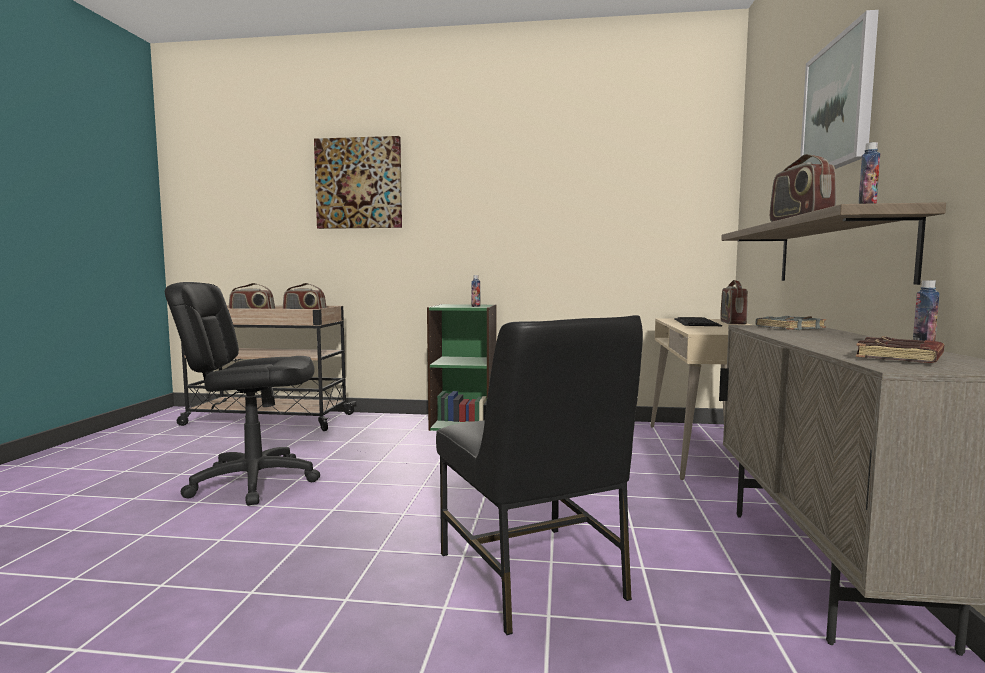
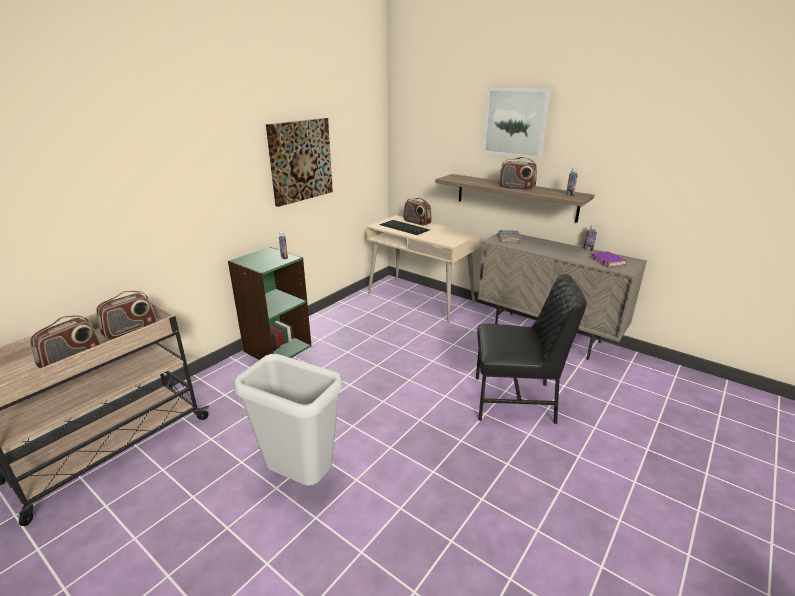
camera: 60 degrees left, 20 degrees up
black office chair [165,282,320,506] -> grey trash can [233,354,343,486]
picture [314,136,402,229] -> picture moved to [266,118,333,207]
brown book [856,336,944,363] -> purple book [590,251,627,267]

